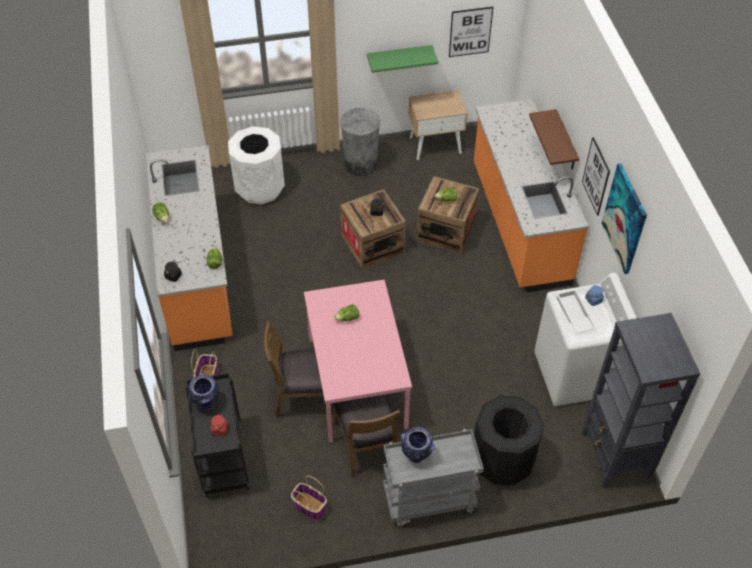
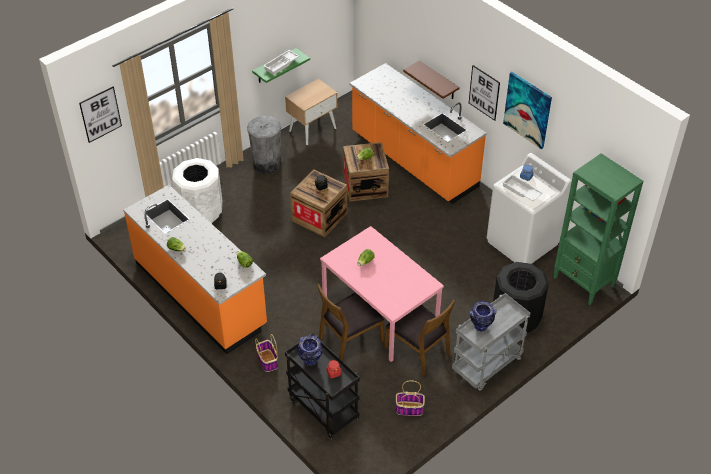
camera: 30 degrees left, 5 degrees down
picture [449,7,493,57] -> picture moved to [79,86,122,143]
black bookcase [582,313,700,488] -> green bookcase [553,153,643,305]
none -> white tray [263,50,299,75]

